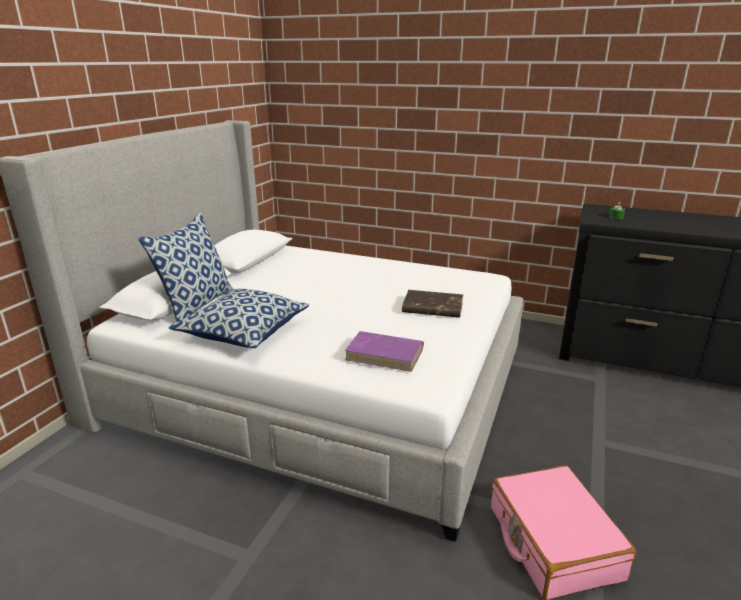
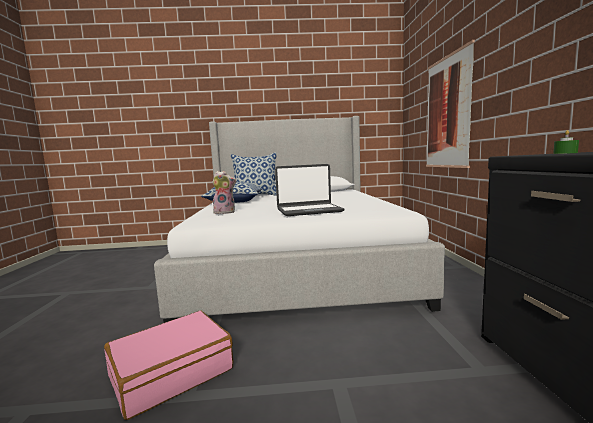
camera: 65 degrees right, 15 degrees down
purple book [345,331,424,372] -> plush toy [212,171,236,214]
brown book [402,290,463,318] -> laptop [275,164,344,216]
none -> picture [426,40,475,168]

